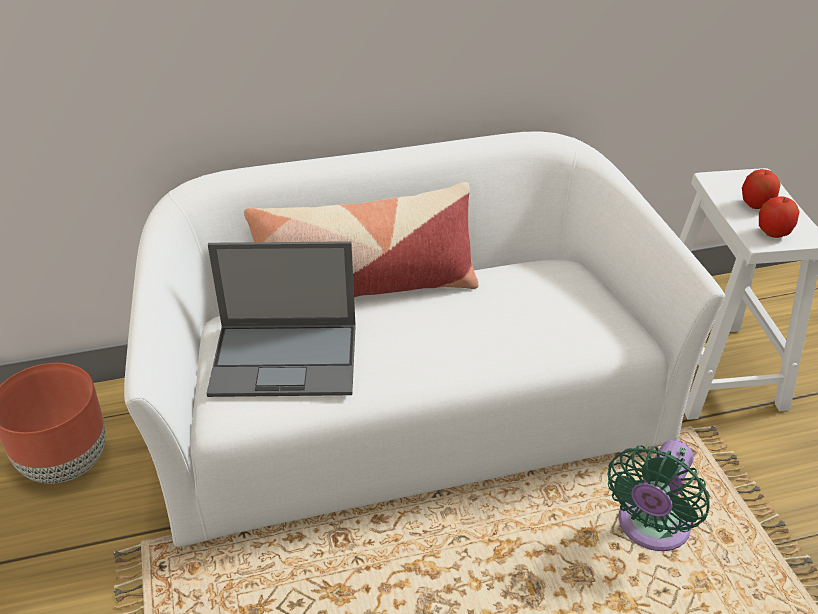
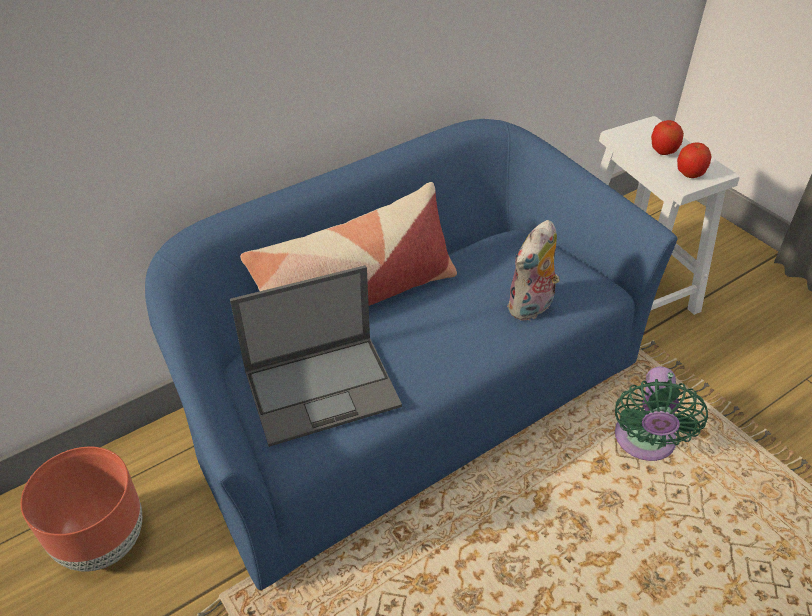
camera: 20 degrees left, 5 degrees up
white sofa [124,131,725,547] -> blue sofa [145,119,678,590]
none -> plush toy [507,220,560,321]

